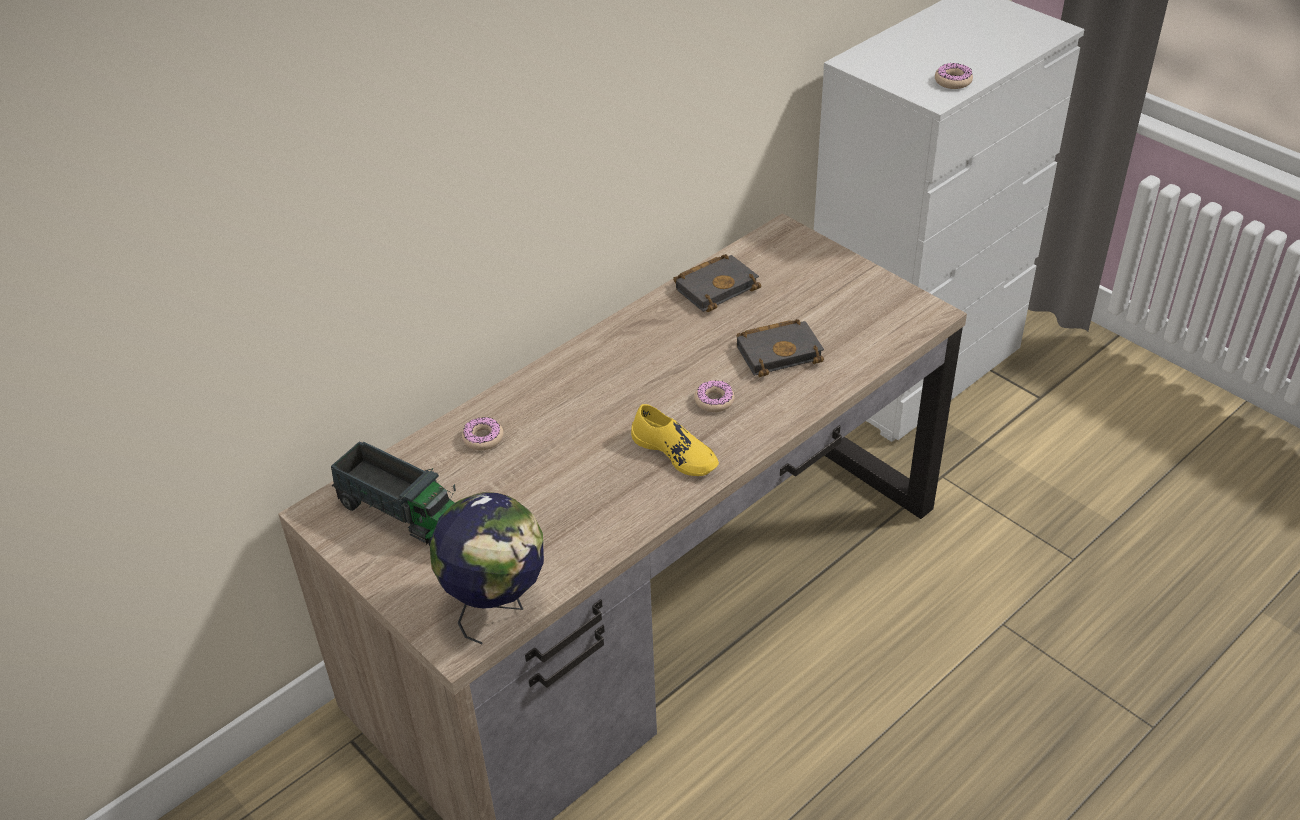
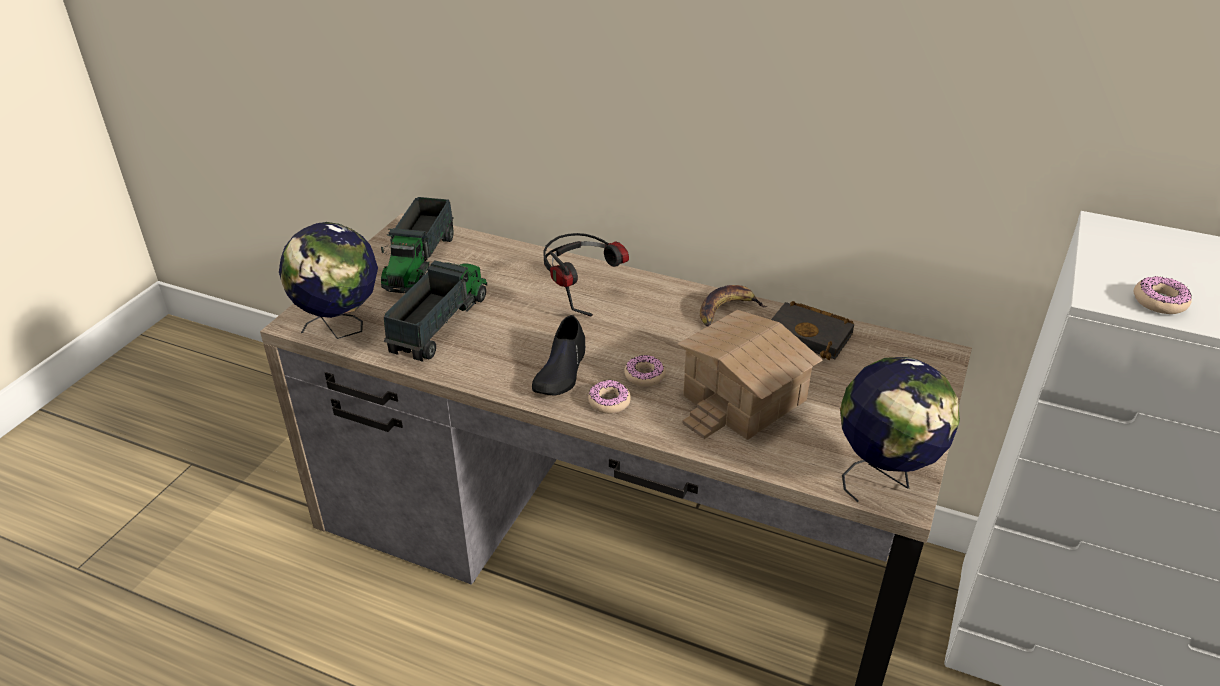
camera: 65 degrees right, 5 degrees down
donut [462,417,504,450] -> donut moved to [588,380,631,414]
yellow shoe [631,404,719,476] -> black shoe [532,315,585,395]
black book [737,319,824,377] -> toy house [677,310,823,440]
none -> toy truck [384,260,487,362]
none -> headphones [543,233,629,316]
none -> banana [700,285,767,326]
none -> globe [840,357,960,502]

